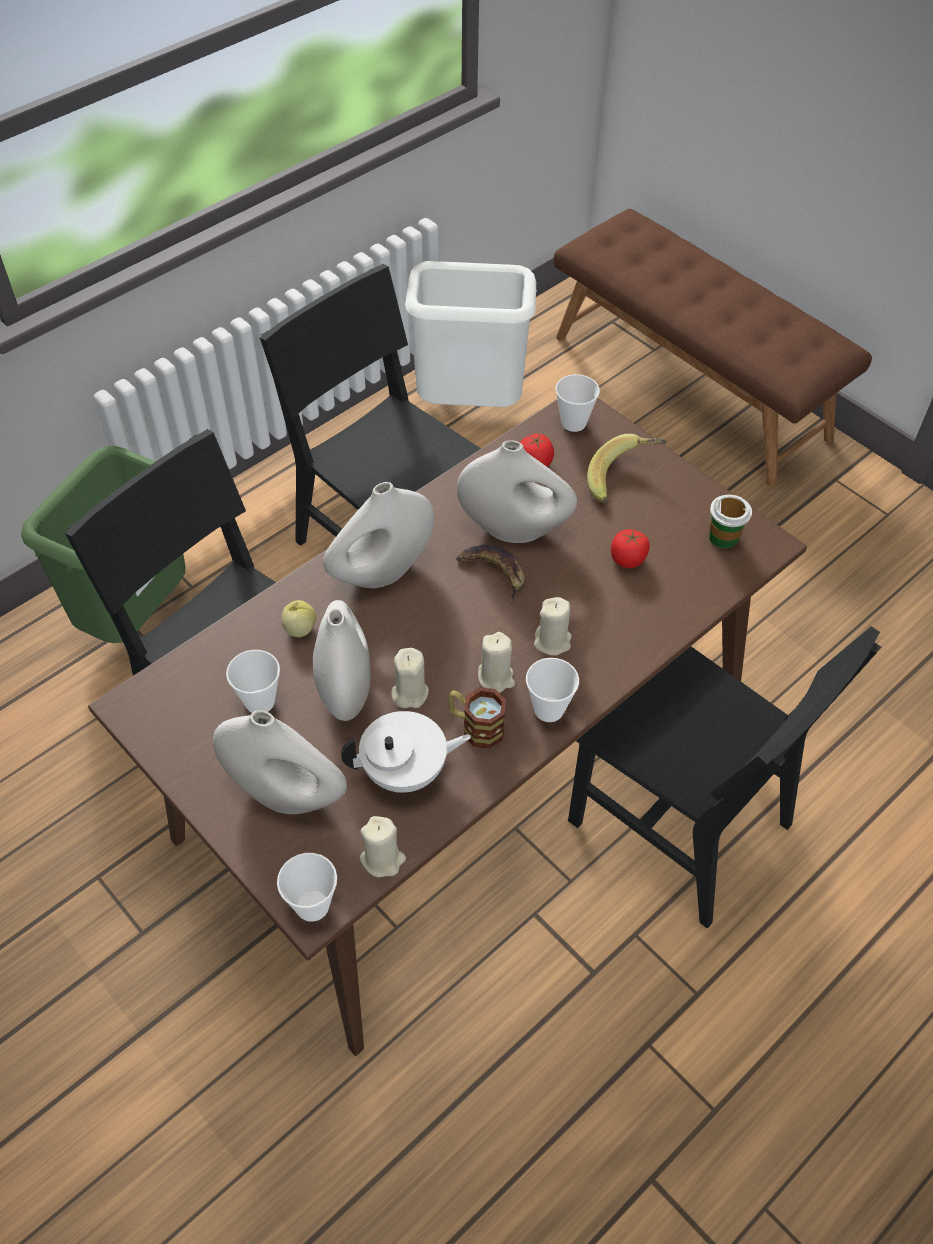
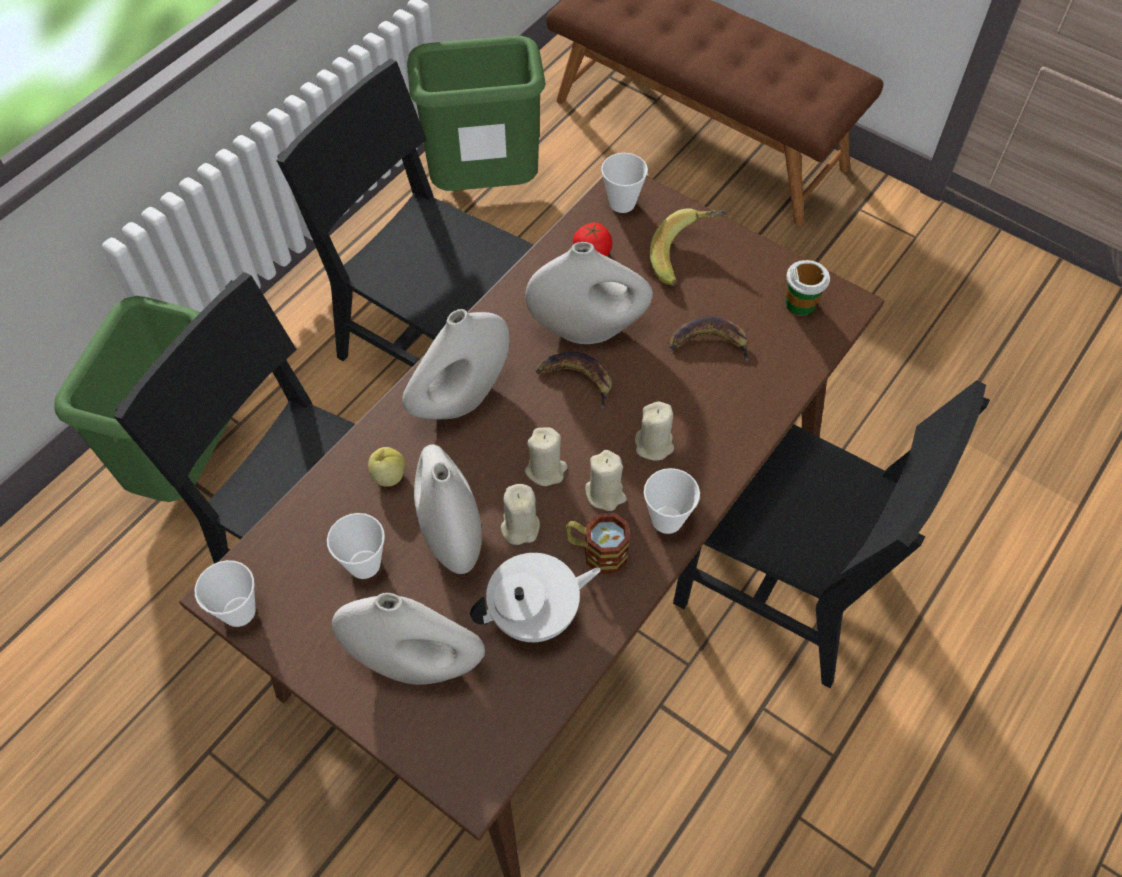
camera: 10 degrees left, 5 degrees up
cup [277,853,337,922] -> cup moved to [195,560,256,627]
beige candle [360,816,406,877] -> beige candle moved to [525,427,567,486]
white trash can [405,261,537,410] -> green trash can [407,36,546,191]
tomato [611,529,650,568] -> banana [670,317,750,363]

